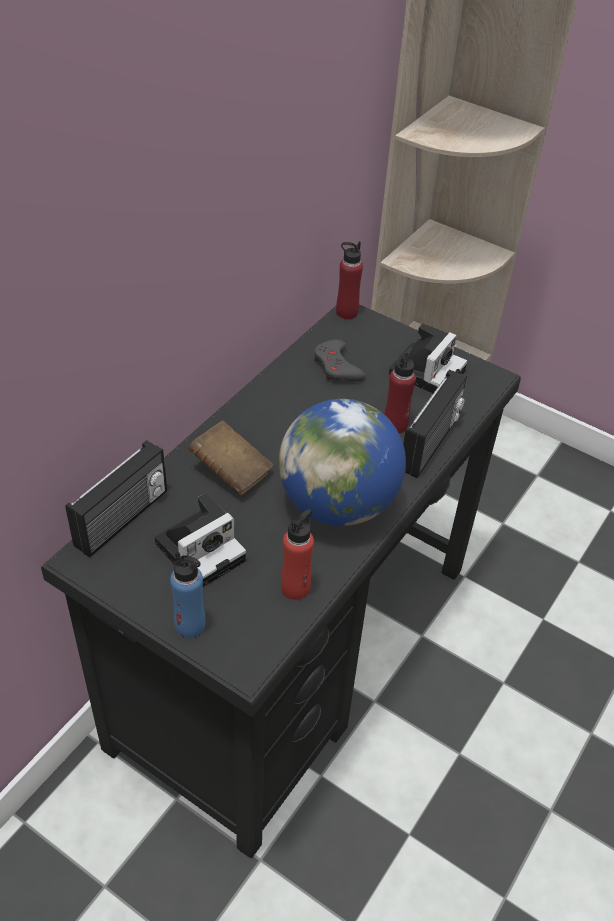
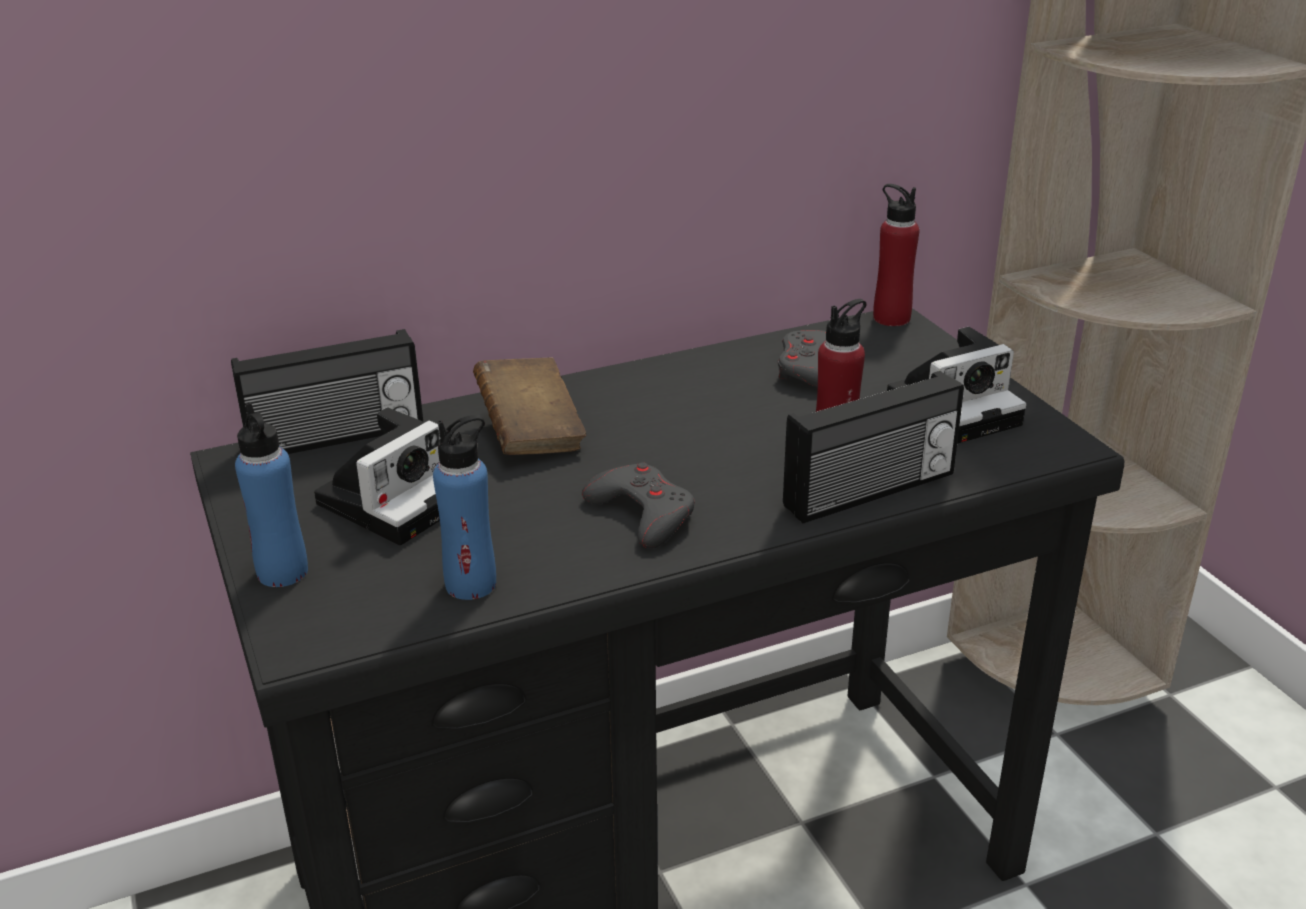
camera: 35 degrees right, 15 degrees down
camera [155,493,246,587] -> camera turned 45 degrees counterclockwise [314,407,440,545]
globe [278,399,406,526] -> grey game controller [582,462,695,548]
red bottle [281,509,314,600] -> blue bottle [433,415,496,600]

